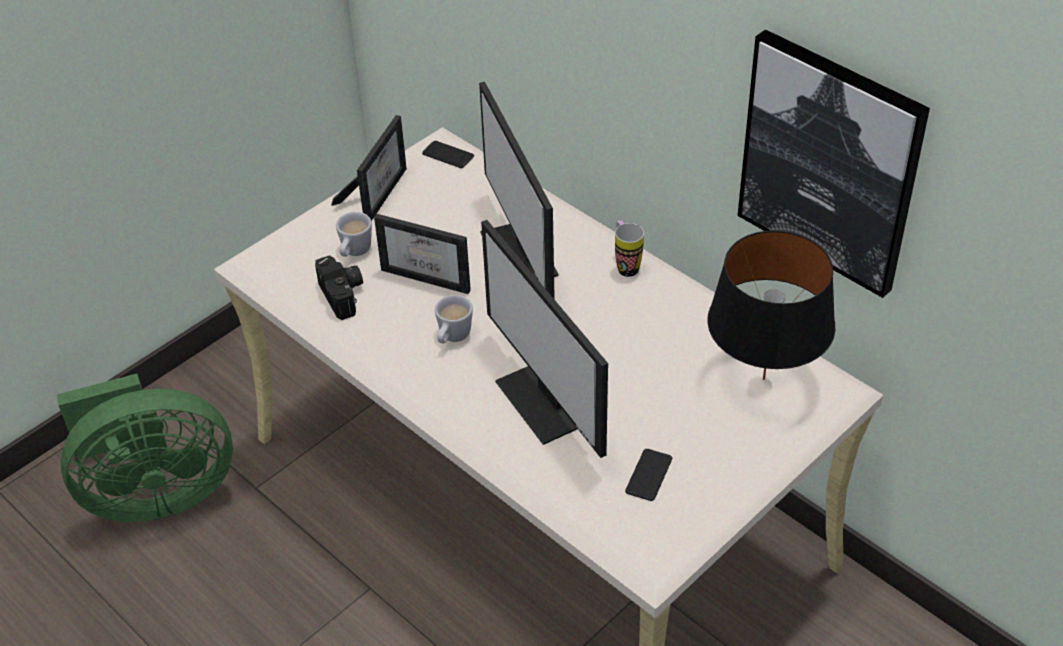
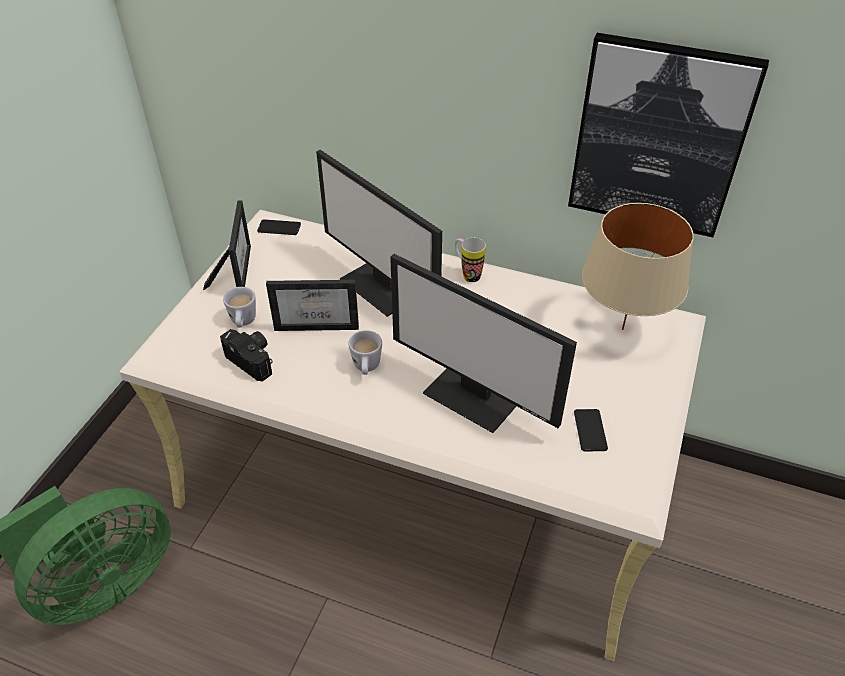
camera: 25 degrees left, 0 degrees up
black table lamp [707,230,836,380] -> beige table lamp [582,203,694,330]

